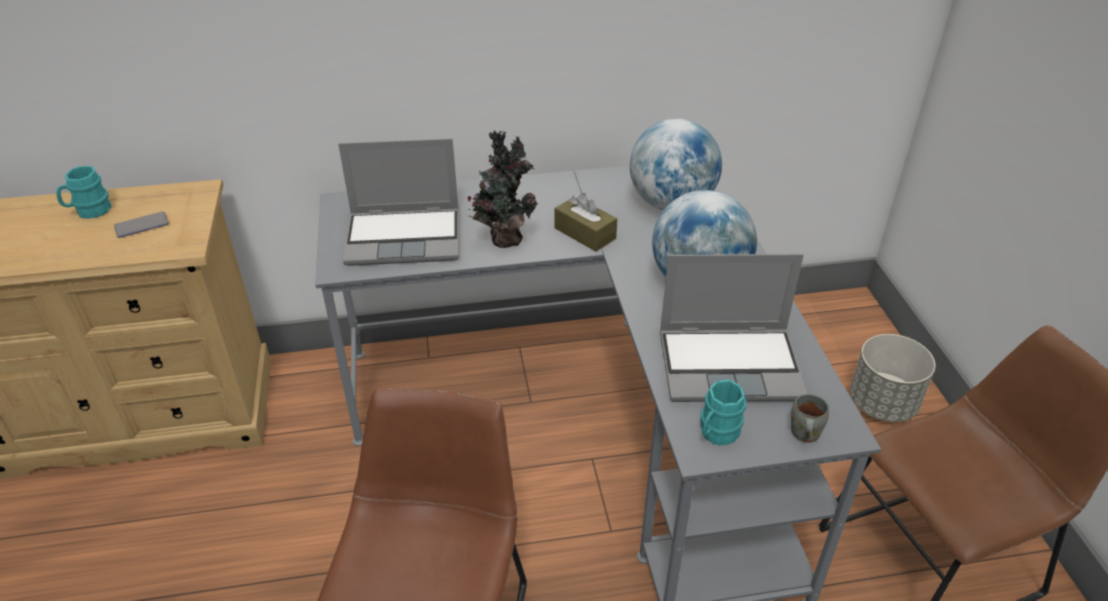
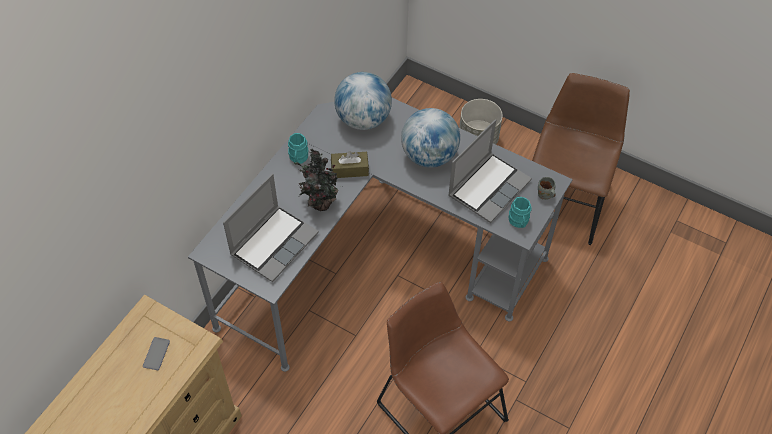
camera: 50 degrees left, 15 degrees up
turquoise mug [56,166,111,219] -> turquoise mug moved to [288,133,308,164]

